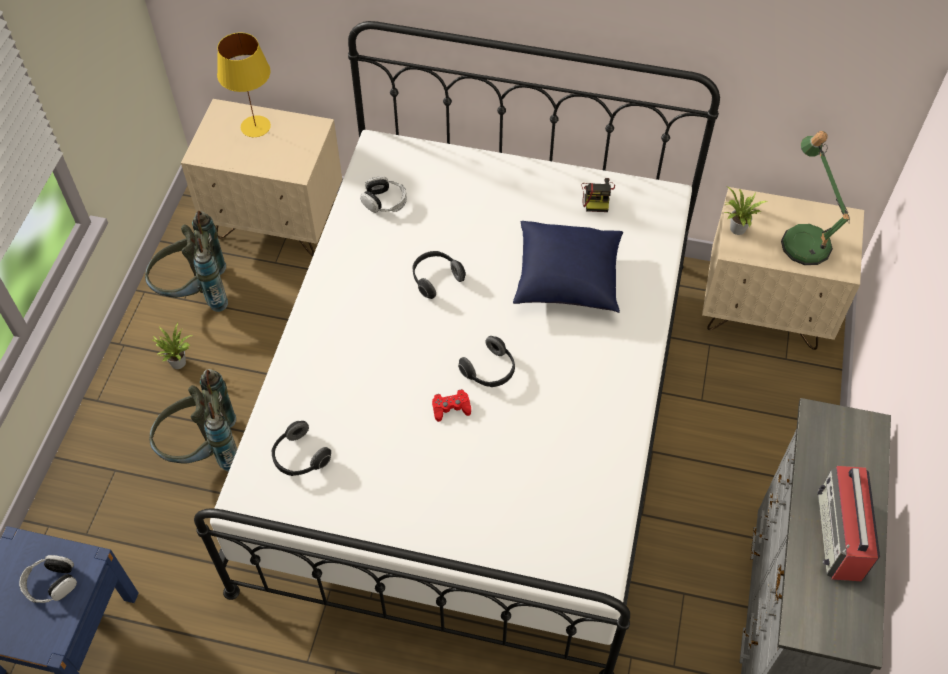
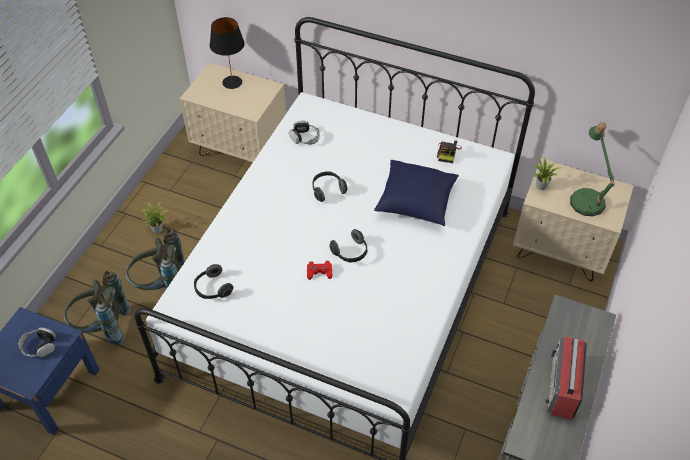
camera: 10 degrees right, 5 degrees down
grey backpack [145,211,228,312] -> grey backpack moved to [63,271,131,345]
yellow table lamp [217,33,271,137] -> black table lamp [210,17,245,89]

